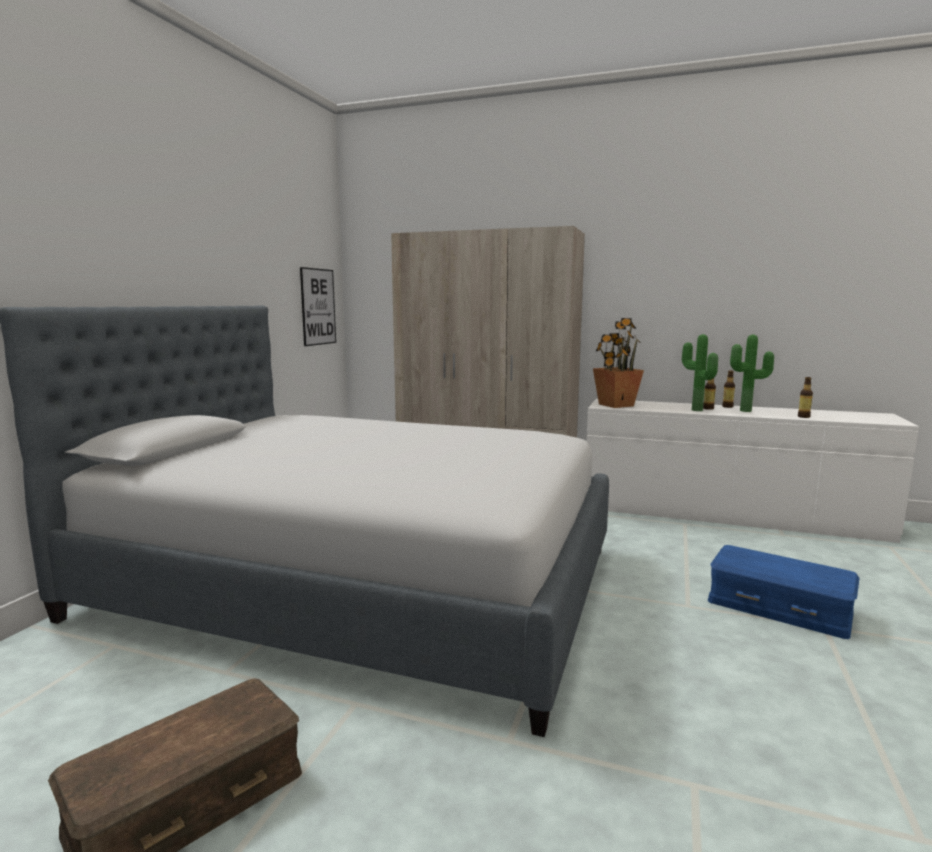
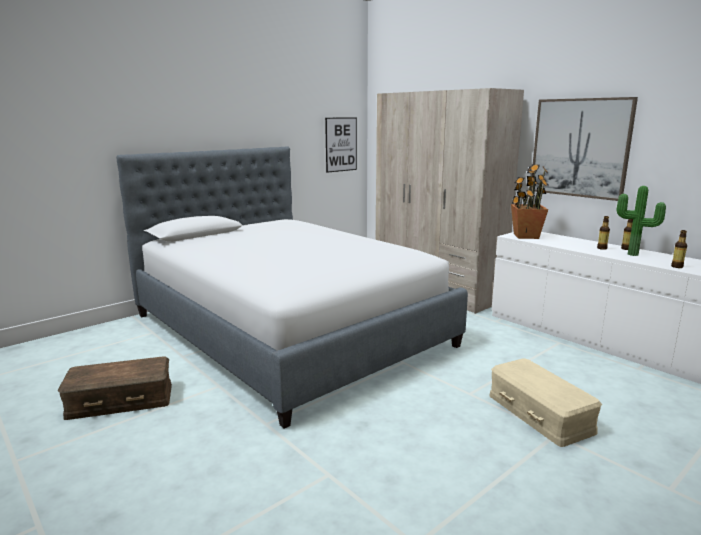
camera: 30 degrees right, 5 degrees up
potted plant [682,334,718,411] -> none
blue storage box [708,545,859,639] -> beige storage box [489,358,602,447]
none -> picture [531,97,638,201]

